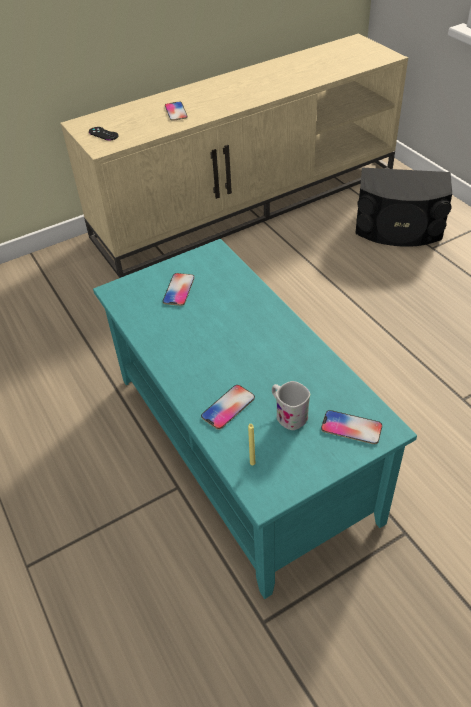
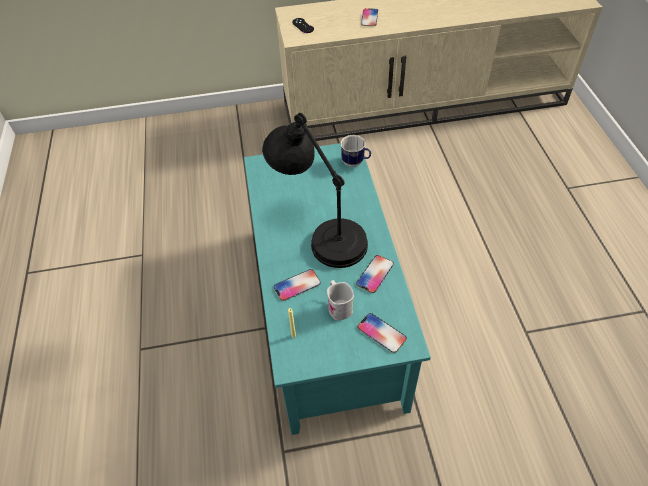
camera: 20 degrees right, 5 degrees up
phone [163,273,195,306] -> phone moved to [356,255,394,293]
black speaker [355,168,452,246] -> none
none -> black table lamp [262,113,368,268]
none -> mug [341,135,371,167]

